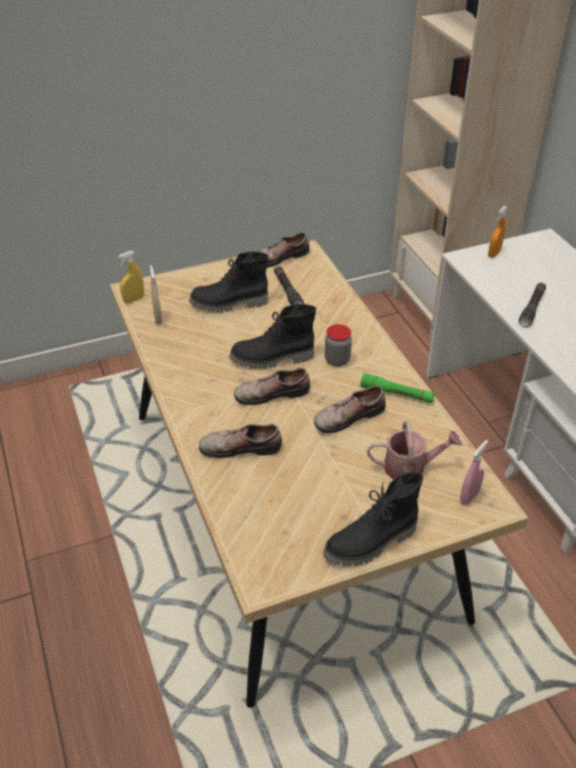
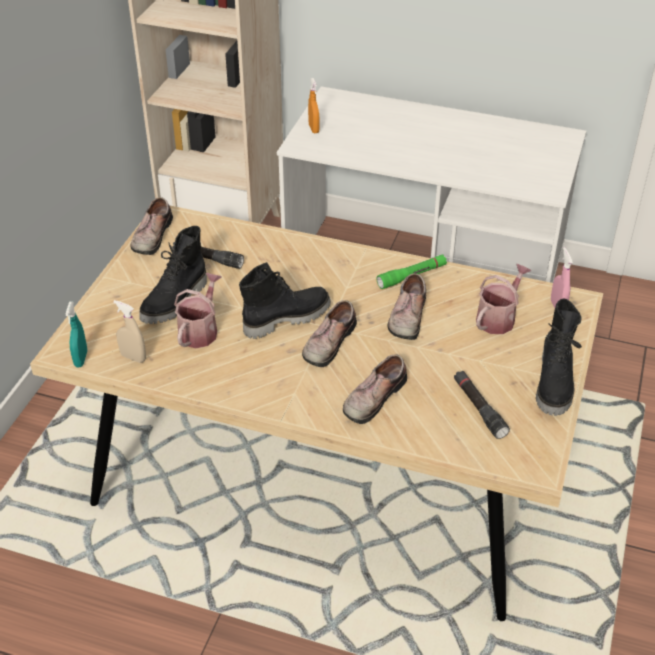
camera: 50 degrees left, 0 degrees up
yellow spray bottle [118,251,144,304] -> turquoise spray bottle [65,301,87,367]
black boot [229,304,316,370] -> black boot turned 150 degrees counterclockwise [239,262,331,339]
jar [325,324,352,367] -> none
black flashlight [519,282,546,327] -> black flashlight moved to [454,371,510,439]
none -> watering can [174,273,222,348]

